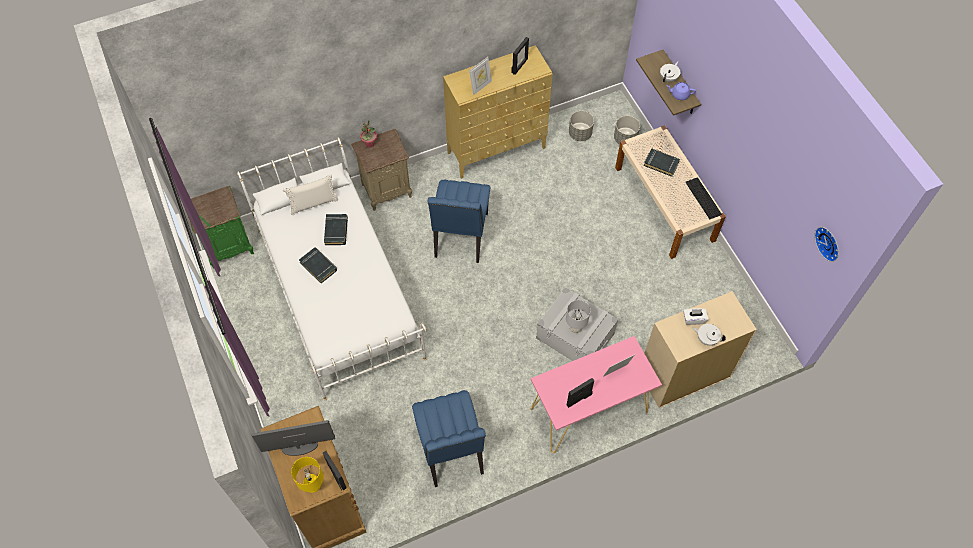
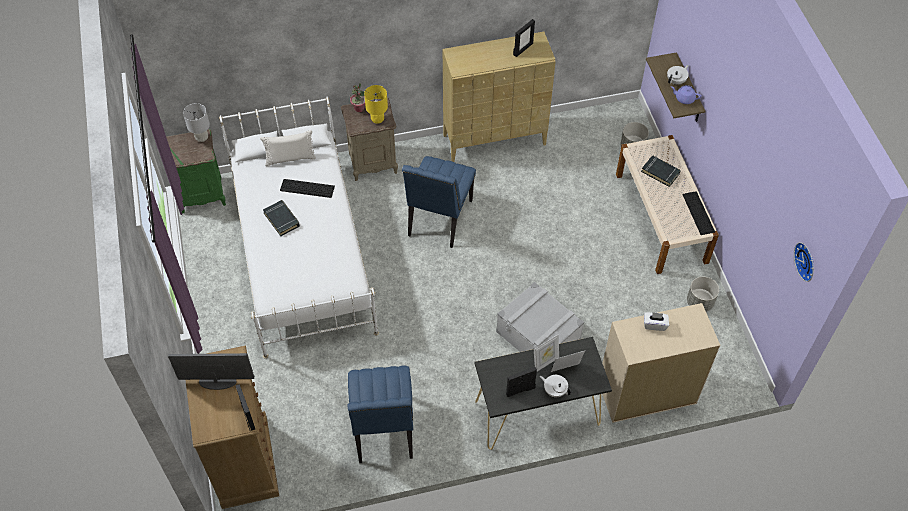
camera: 10 degrees right, 5 degrees down
yellow table lamp [291,457,324,493] -> yellow table lamp moved to [364,85,388,124]
black book [324,214,348,245] -> keyboard [280,179,335,198]
picture frame [469,57,492,95] -> picture frame moved to [534,334,559,371]
pink console table [530,336,662,453] -> black console table [475,337,612,450]
grey table lamp [566,300,590,333] -> grey table lamp moved to [183,103,210,142]
grey planter [569,111,594,141] -> grey planter moved to [687,277,719,312]
white teapot [692,324,726,346] -> white teapot moved to [540,375,571,397]

